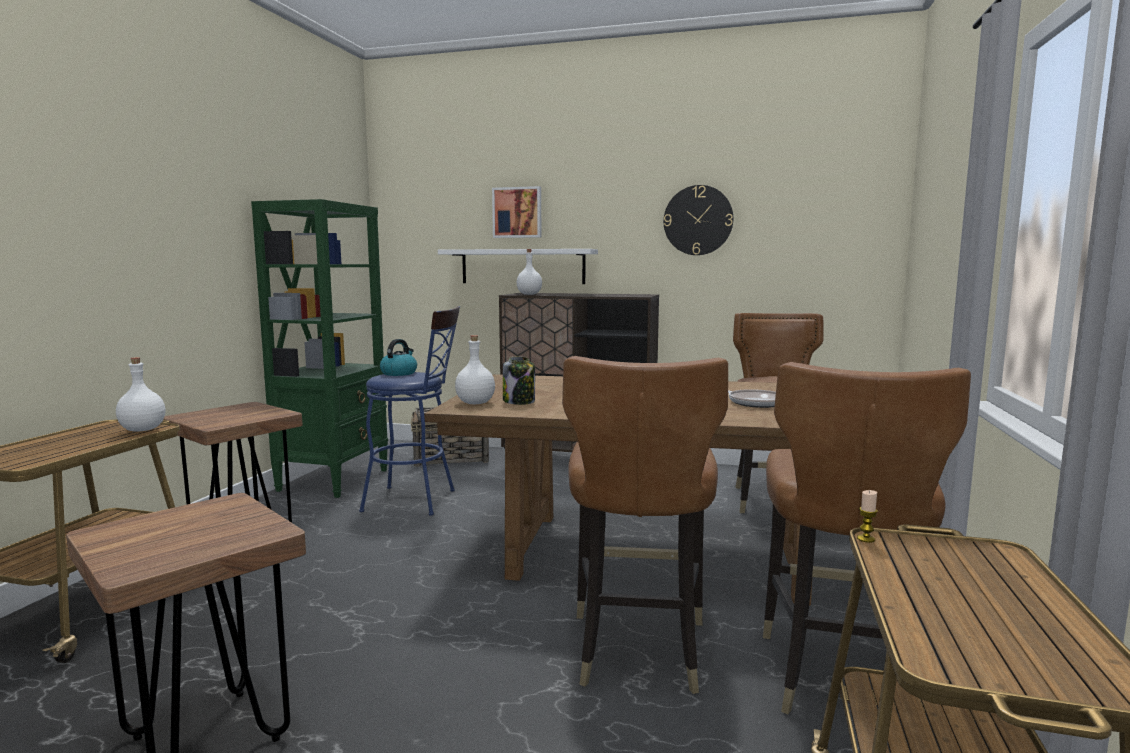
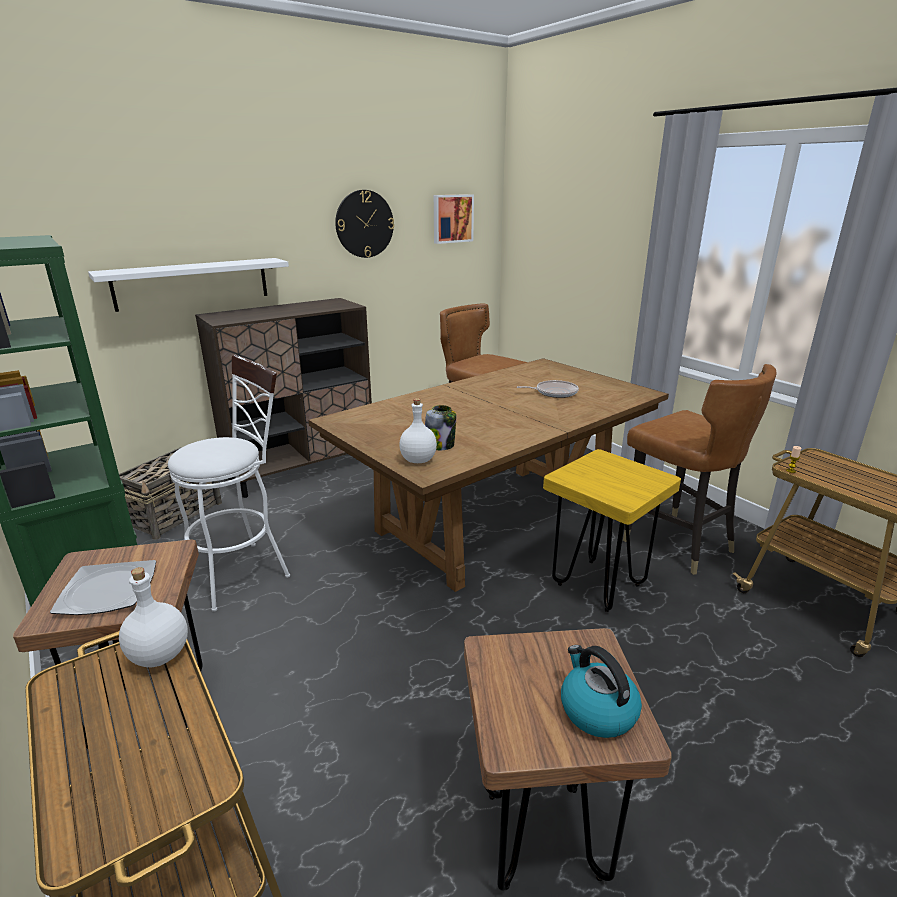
camera: 50 degrees left, 15 degrees up
blue stool [359,306,460,516] -> white stool [168,355,290,612]
kettle [380,339,417,376] -> kettle moved to [561,645,642,738]
picture [492,186,541,238] -> picture moved to [434,194,474,244]
white bottle [517,249,542,295] -> none
brown chair [562,356,728,694] -> yellow stool [543,449,681,612]
none -> plate [50,560,156,615]

